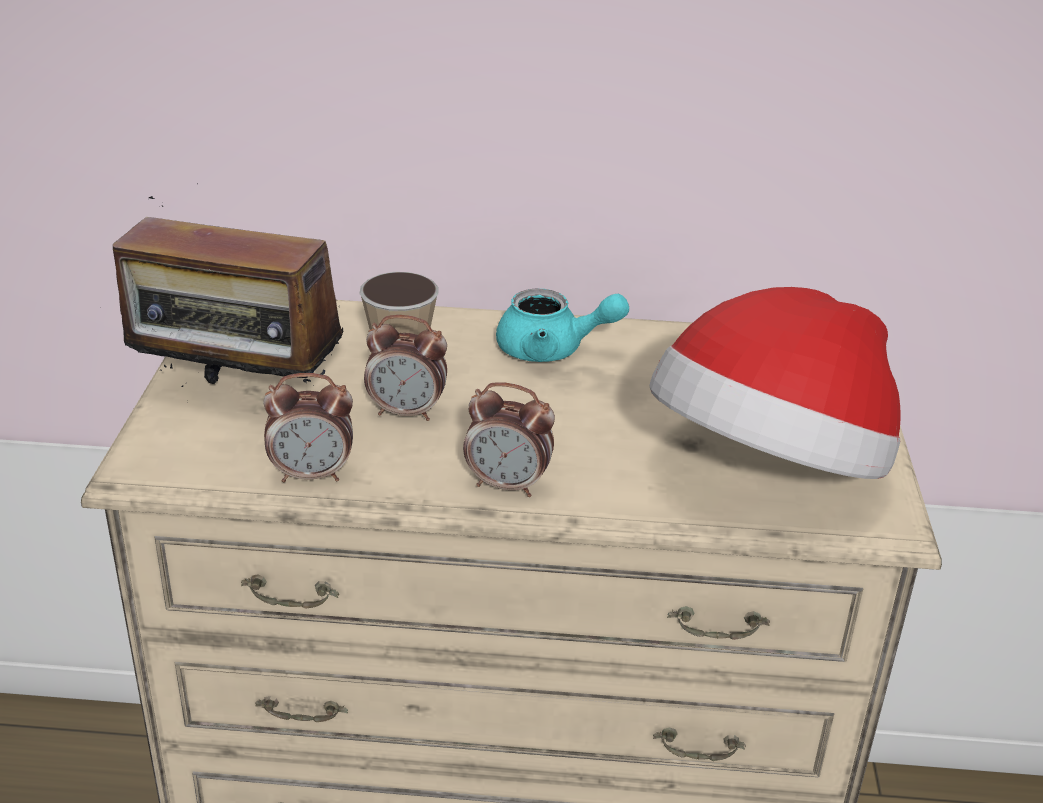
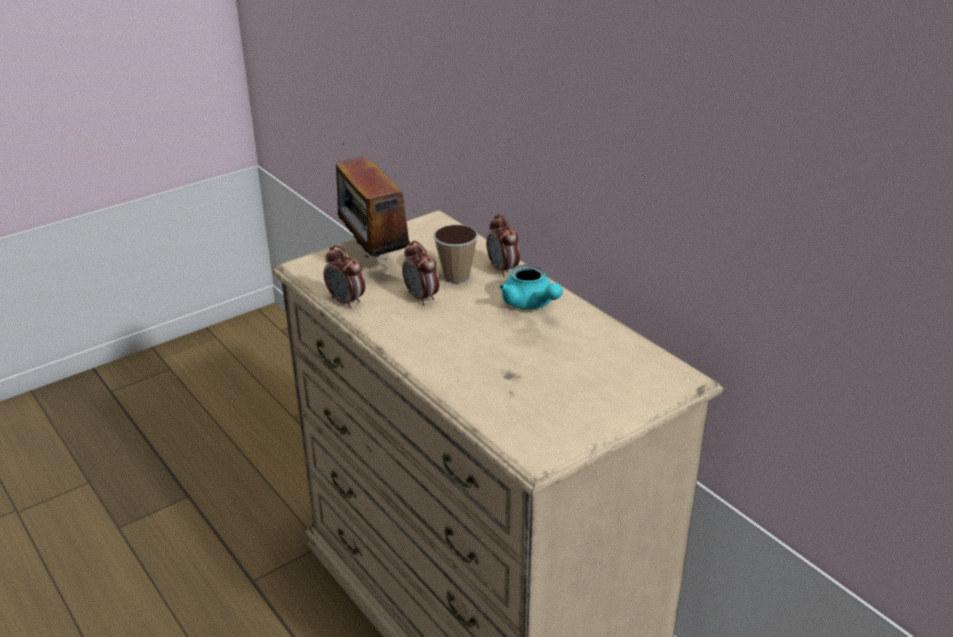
camera: 50 degrees right, 0 degrees up
alarm clock [463,382,555,497] -> alarm clock moved to [486,214,520,277]
hat [649,287,901,479] -> none

